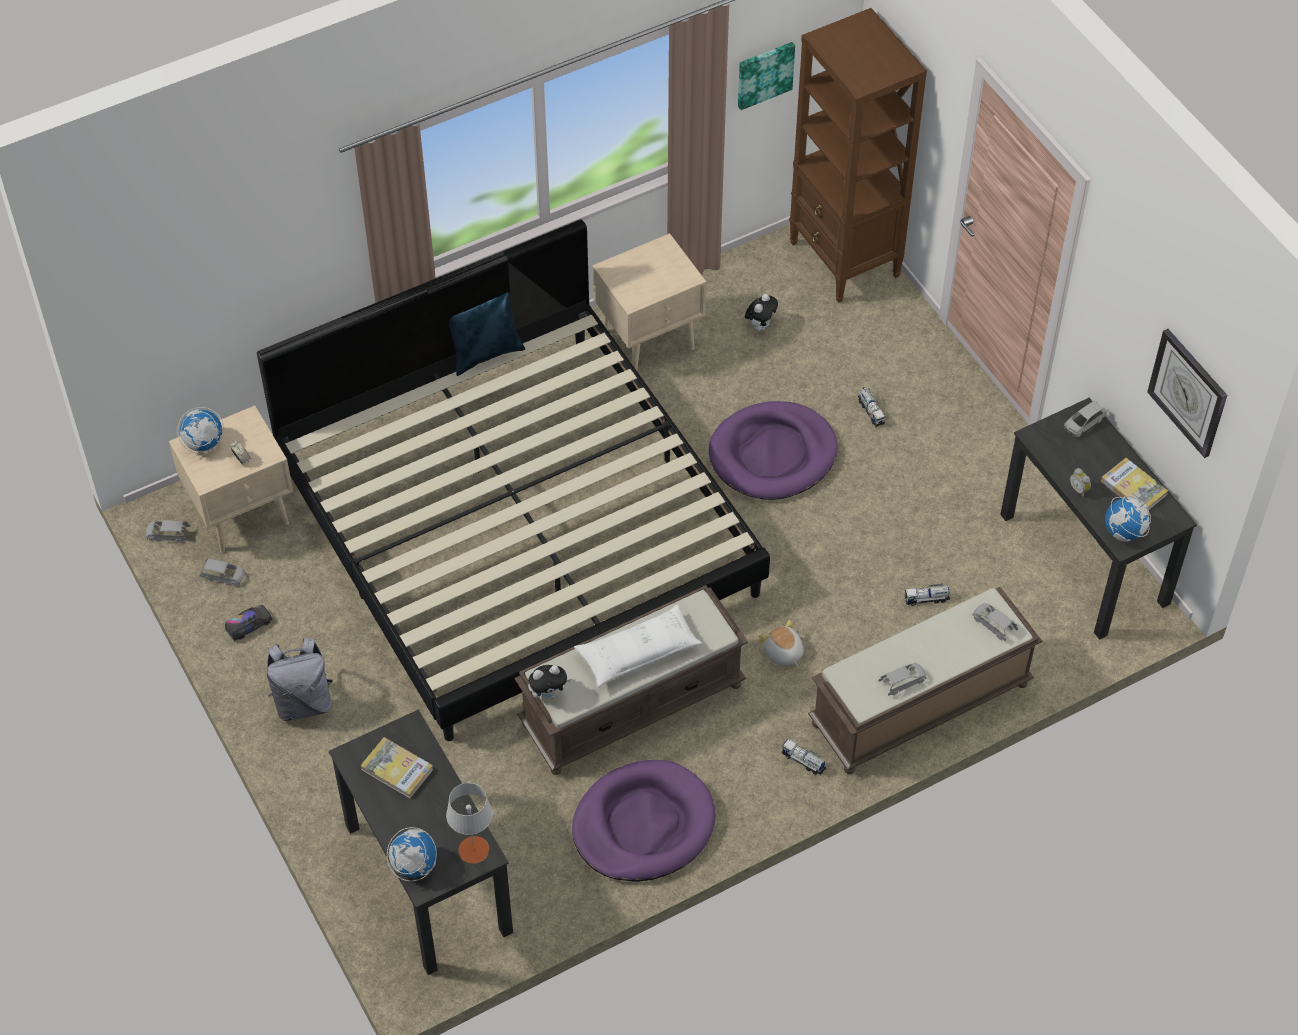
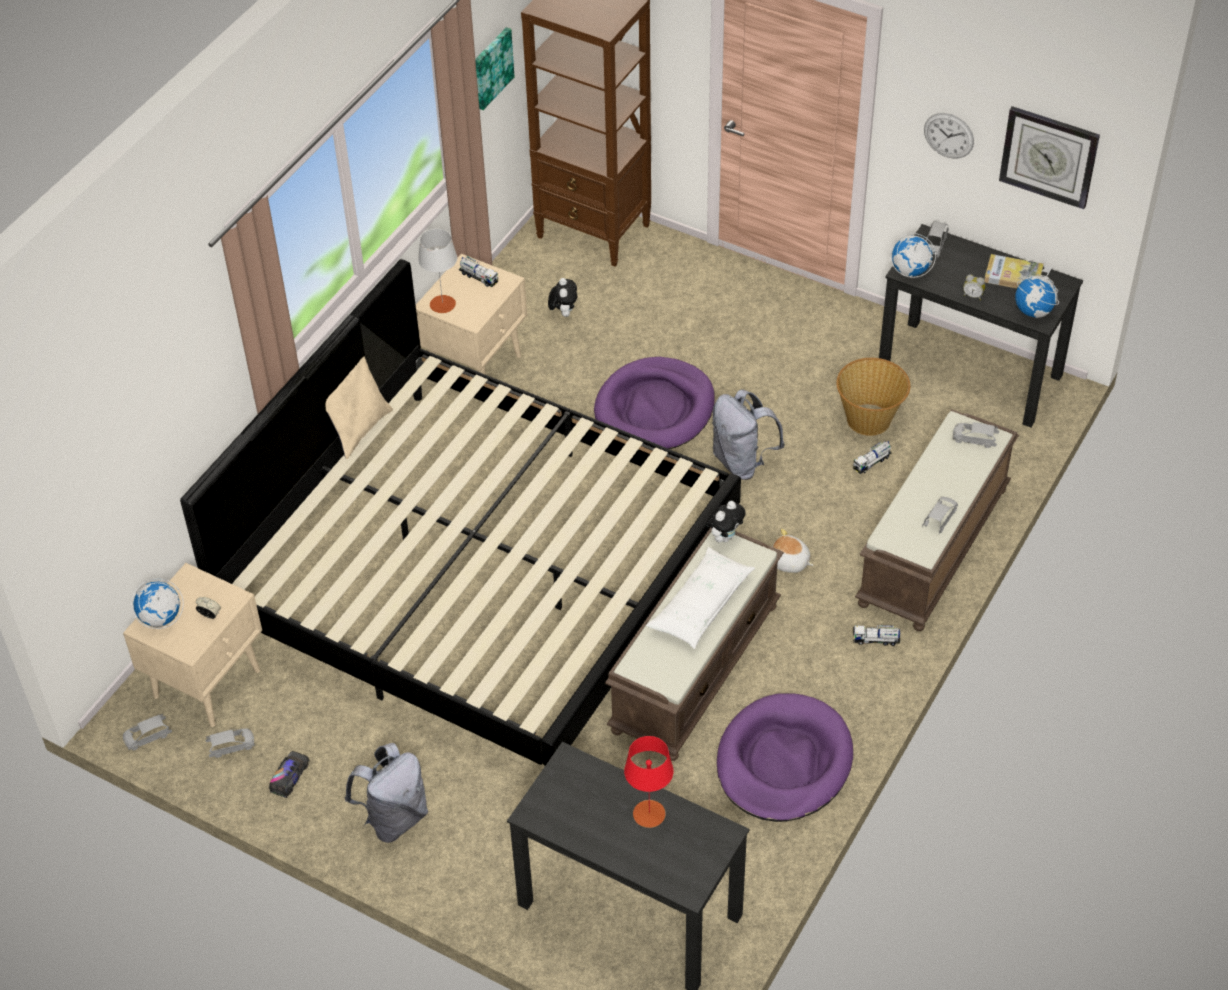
camera: 30 degrees left, 5 degrees down
book [360,737,433,798] -> none
globe [387,827,437,881] -> globe moved to [890,233,936,278]
grey table lamp [446,783,493,864] -> grey table lamp moved to [418,229,457,313]
blue pillow [449,292,526,376] -> beige pillow [325,357,393,459]
plush toy [528,665,571,700] -> plush toy moved to [706,501,746,542]
toy truck [858,387,886,427] -> toy truck moved to [459,255,498,287]
none -> red table lamp [624,736,673,828]
none -> grey backpack [712,390,785,480]
none -> basket [836,358,910,436]
none -> wall clock [924,113,974,158]

